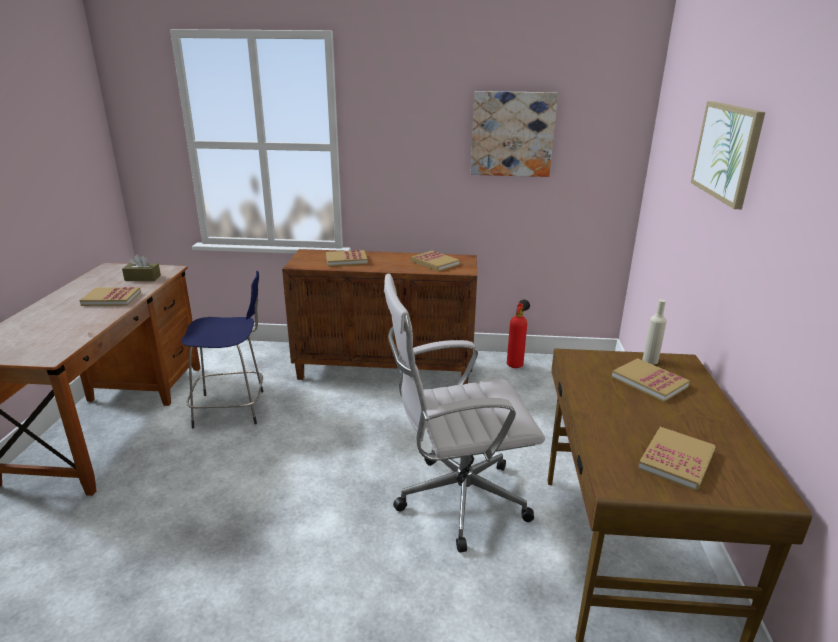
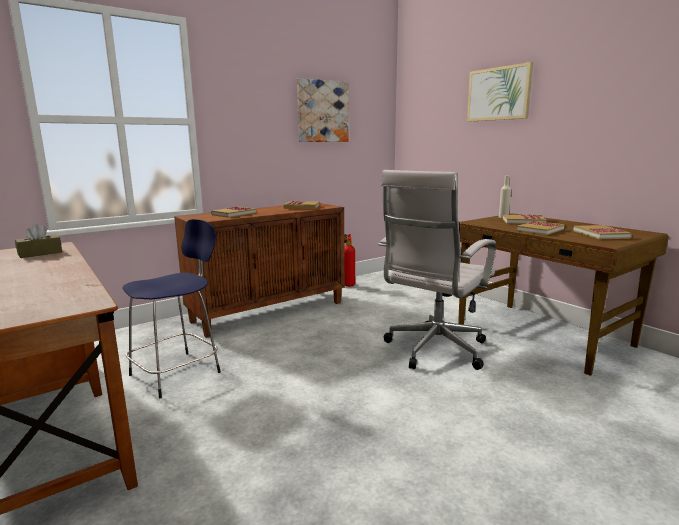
camera: 40 degrees left, 10 degrees down
book [79,287,141,306] -> book moved to [516,221,565,235]

